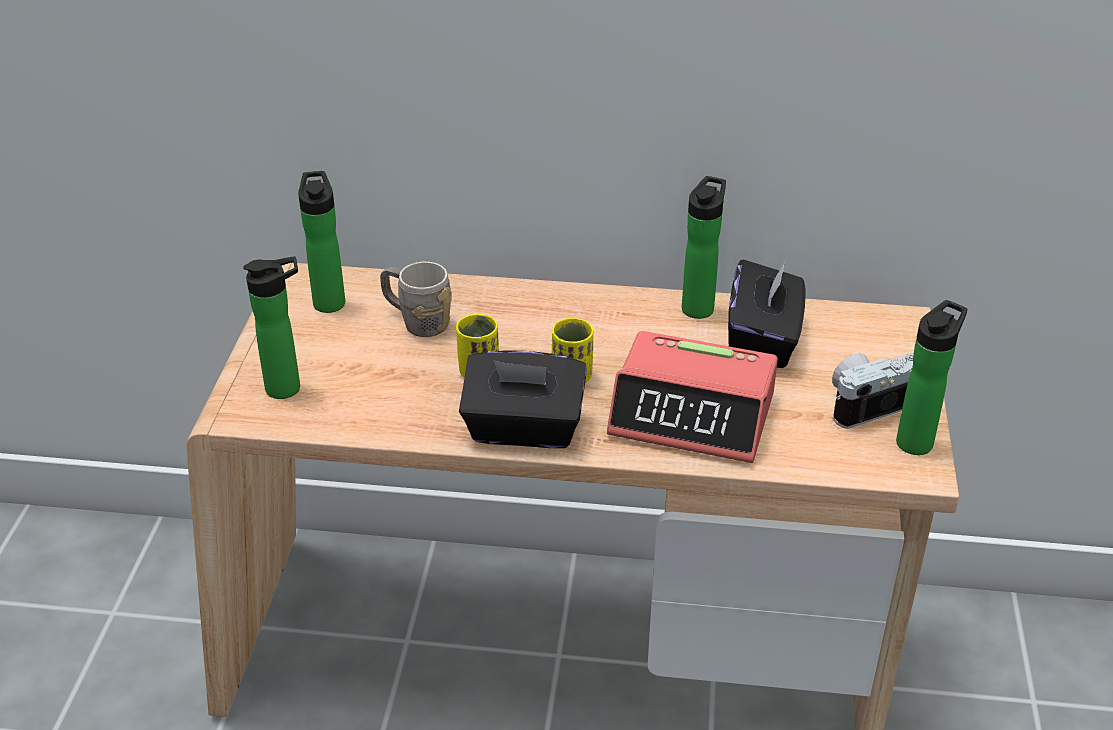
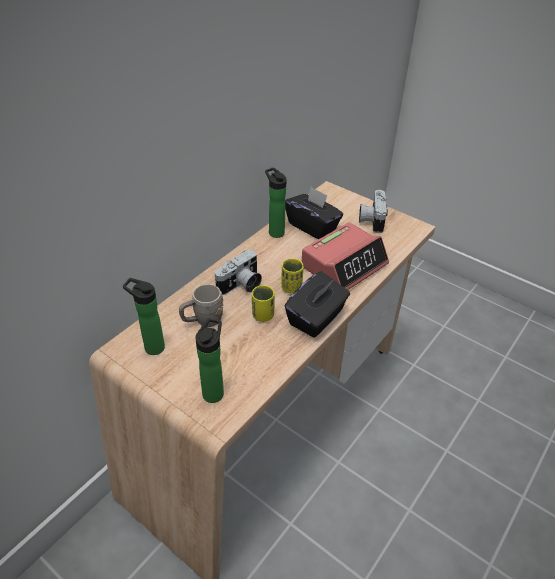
camera: 60 degrees left, 5 degrees up
bottle [896,300,968,455] -> none
none -> camera [215,249,262,295]

